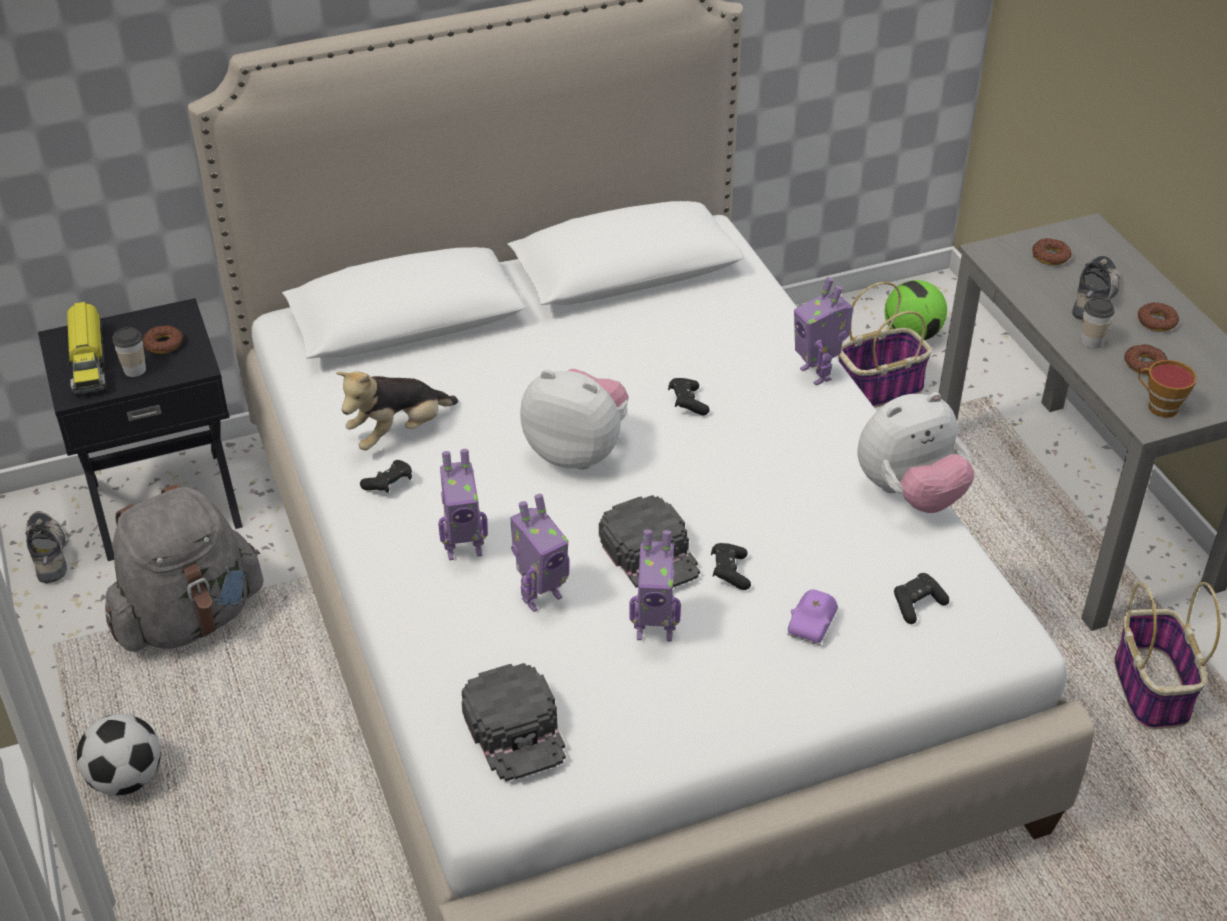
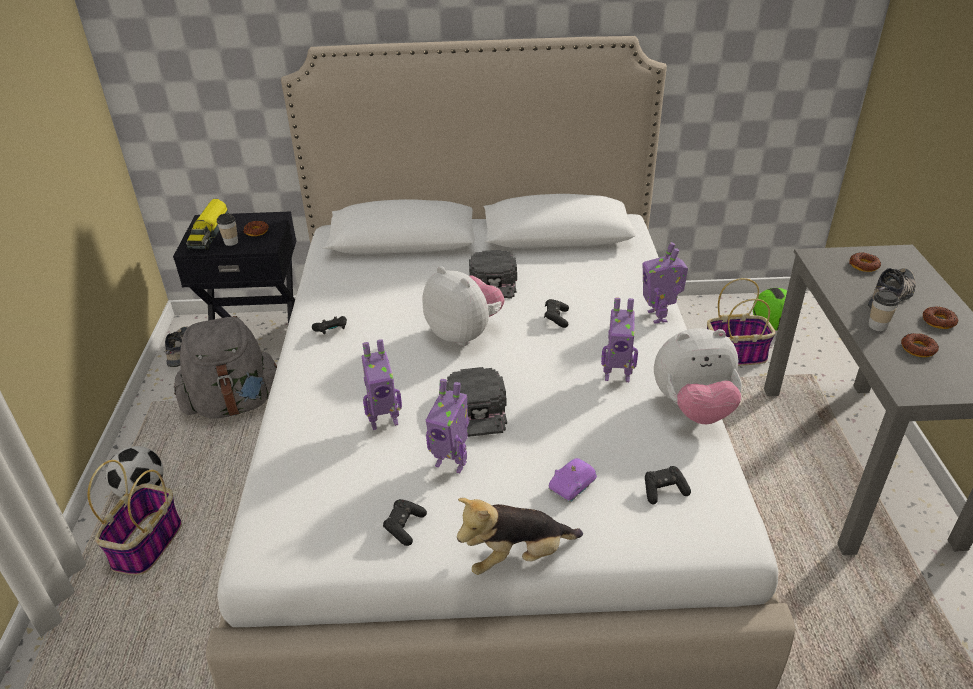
camera: 20 degrees right, 5 degrees down
plush toy [336,371,458,450] -> plush toy moved to [457,498,583,575]
toy robot [438,449,488,560] -> toy robot moved to [601,298,638,382]
black cap [462,663,566,781] -> black cap moved to [469,250,517,299]
black game controller [711,543,751,590] -> black game controller moved to [383,499,427,546]
basket [1114,582,1221,730] -> basket moved to [88,460,182,575]
cup [1138,360,1197,418] -> none

